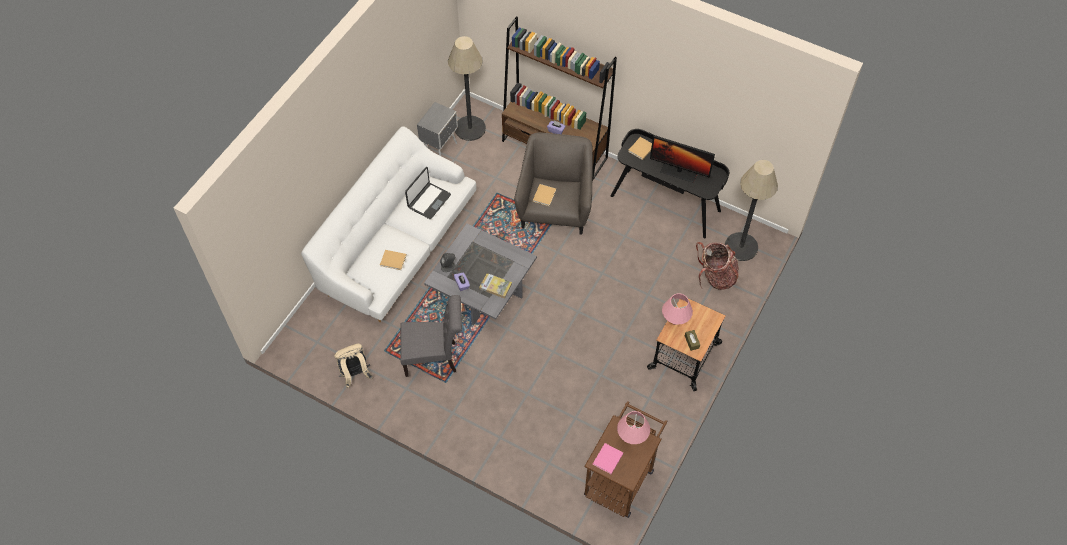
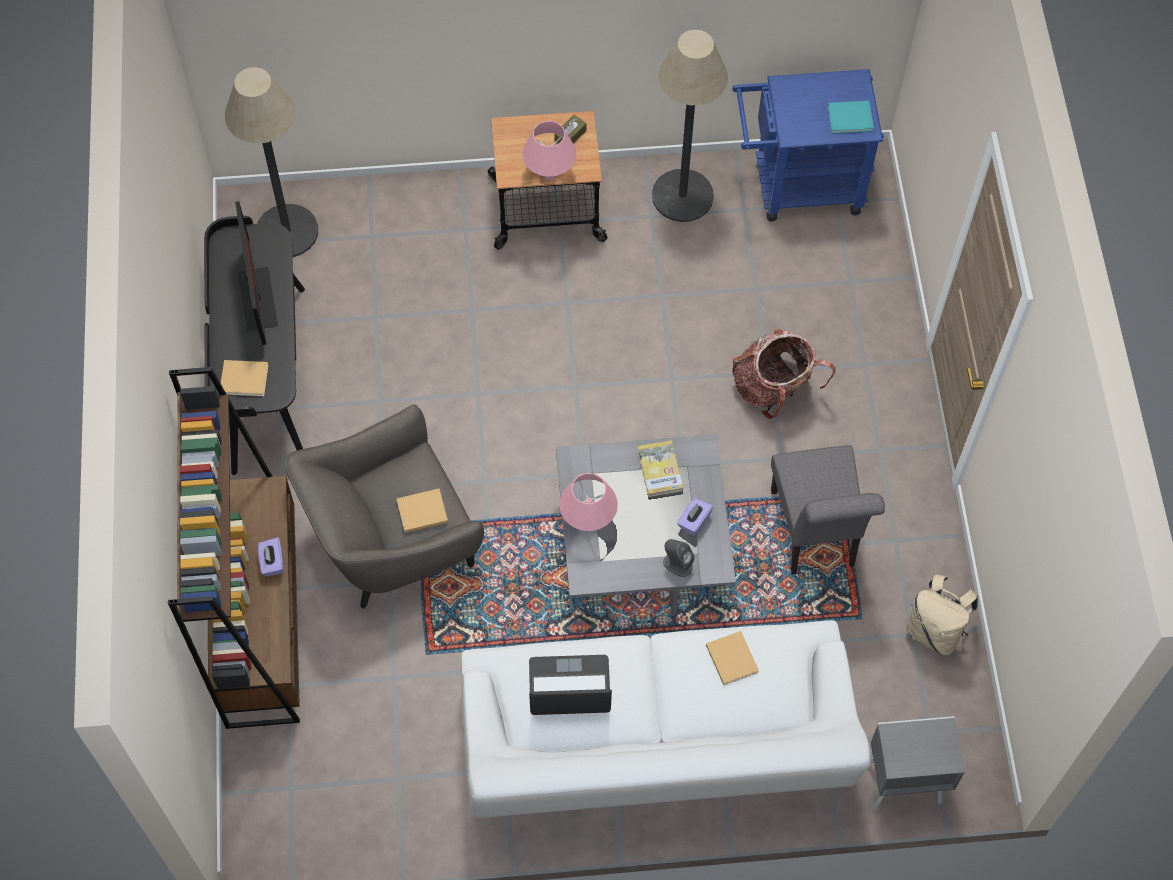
camera: 125 degrees left, 5 degrees up
grey chair [400,295,462,377] -> grey chair turned 150 degrees counterclockwise [771,445,885,574]
grey nightstand [417,102,458,156] -> grey nightstand moved to [871,716,965,810]
floor lamp [448,36,486,141] -> floor lamp moved to [652,30,728,222]
brown cart [584,401,667,518] -> blue cart [732,69,884,221]
pink book [593,443,623,474] -> turquoise book [828,101,874,134]
pink table lamp [617,411,650,444] -> pink table lamp moved to [559,473,618,531]
backpack [696,242,739,290] -> backpack moved to [732,329,835,419]

